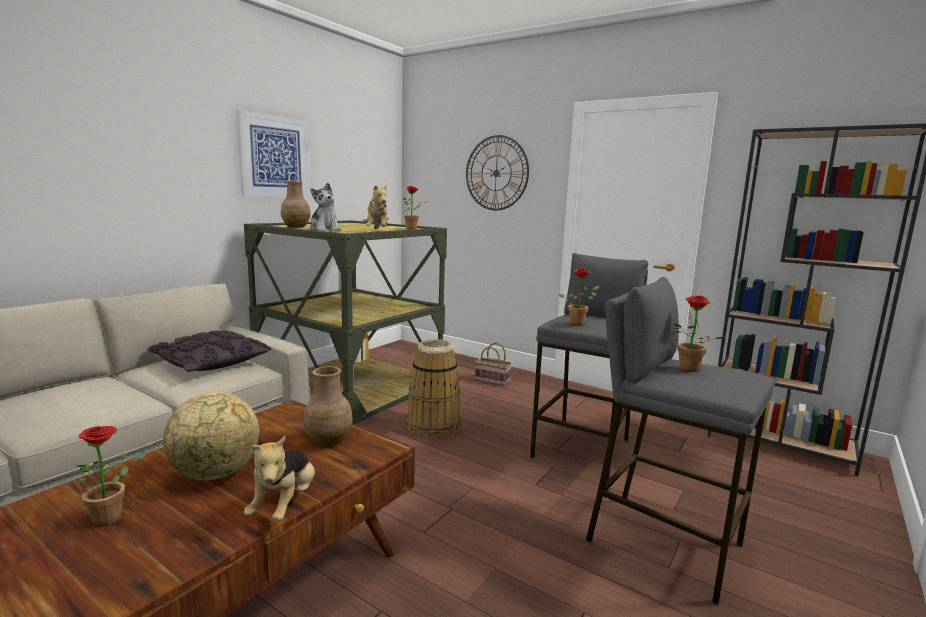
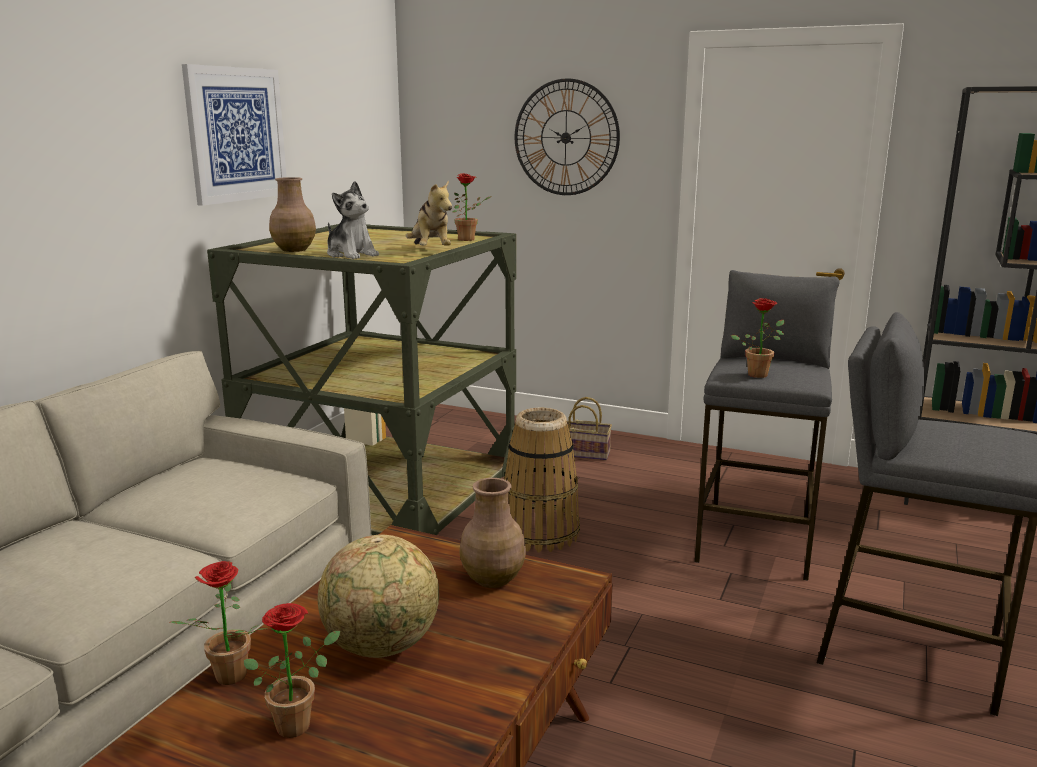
camera: 10 degrees left, 5 degrees up
black pillow [147,330,271,372] -> none
plush toy [244,436,315,522] -> none
potted plant [673,295,725,372] -> potted plant moved to [171,561,267,685]

